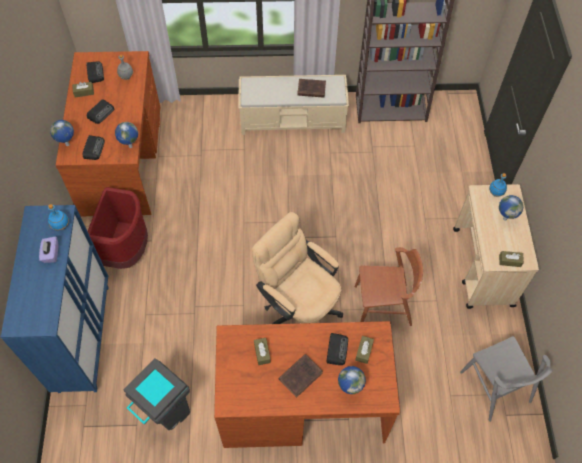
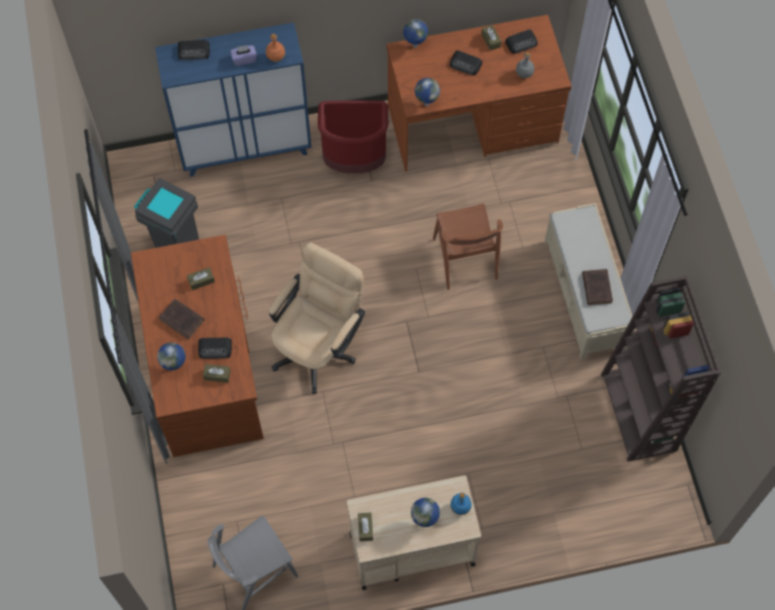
camera: 80 degrees right, 5 degrees up
blue bottle [48,204,69,231] -> orange bottle [266,34,285,62]
radio [83,135,105,160] -> radio moved to [178,40,210,60]
brown chair [355,247,423,326] -> brown chair moved to [433,204,503,290]

